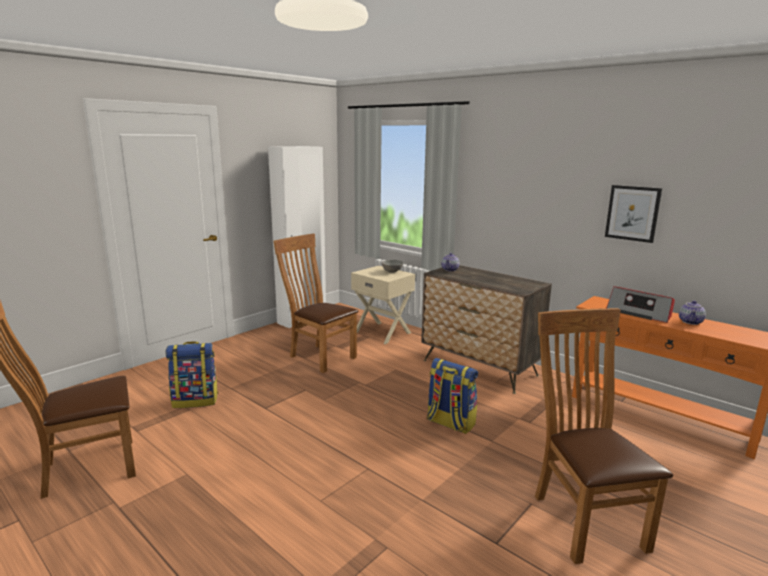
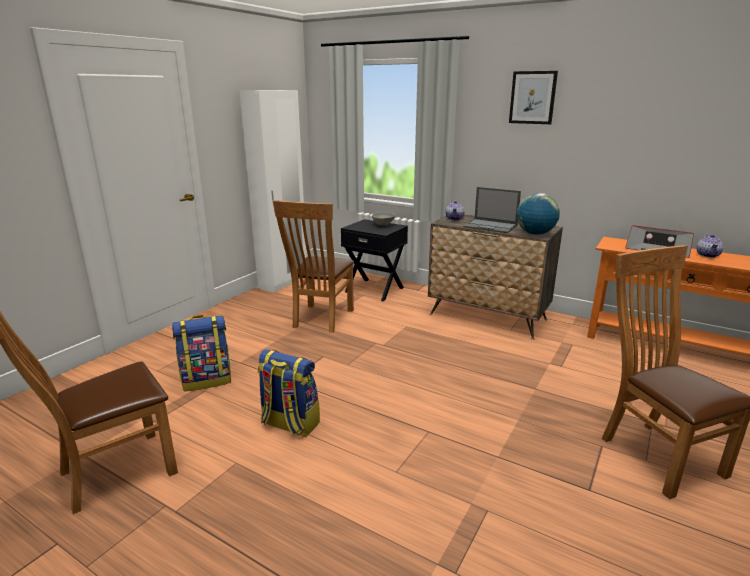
camera: 10 degrees left, 5 degrees up
brown chair [273,234,359,373] -> brown chair turned 105 degrees counterclockwise [273,200,354,333]
beige nightstand [351,266,415,344] -> black nightstand [341,219,408,301]
backpack [427,358,478,434] -> backpack moved to [257,349,320,437]
picture [605,185,662,243] -> picture moved to [509,71,558,124]
none -> laptop [463,187,521,233]
none -> globe [517,193,560,235]

